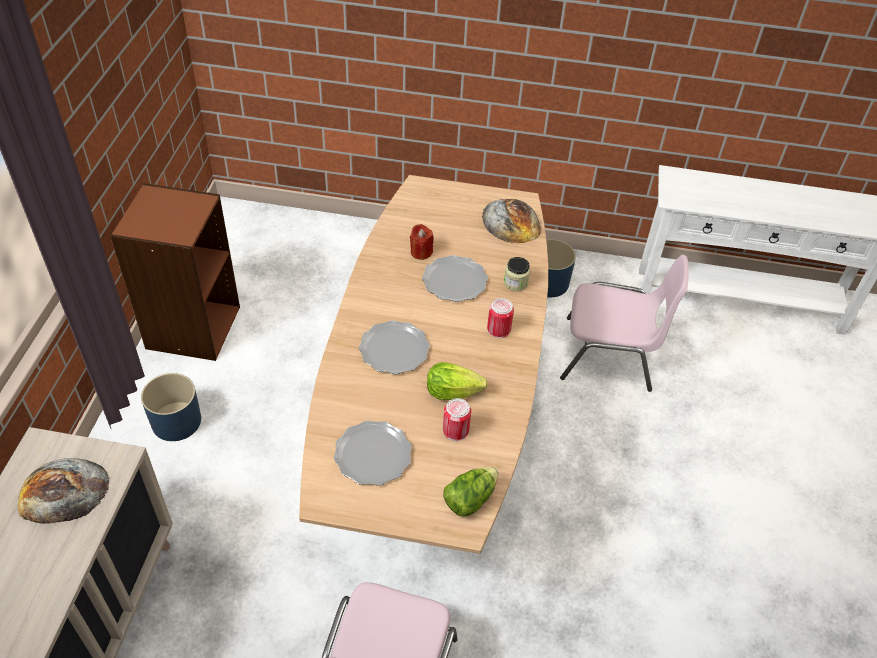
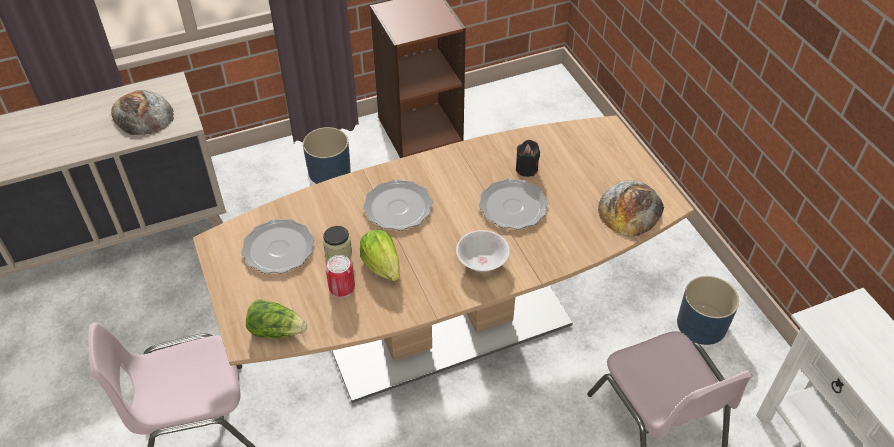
camera: 60 degrees right, 0 degrees up
red candle [410,224,434,260] -> black candle [516,140,540,177]
can [487,298,514,338] -> white bowl [456,230,510,272]
jar [504,257,530,291] -> jar moved to [323,226,352,260]

